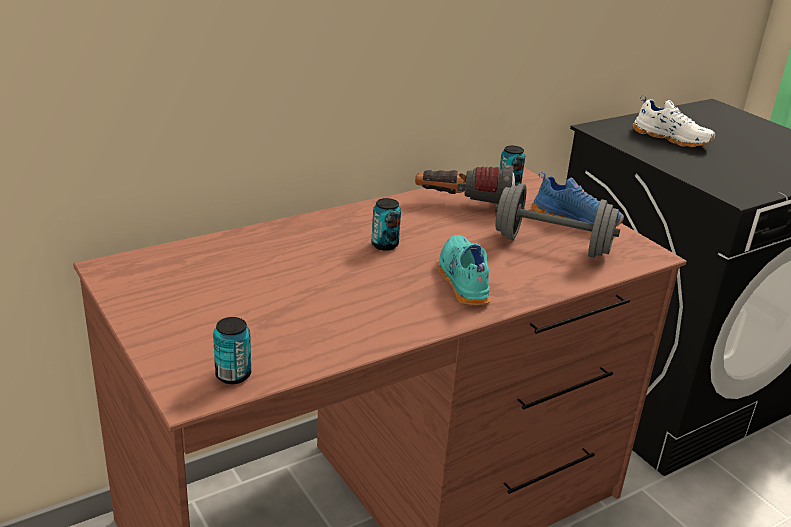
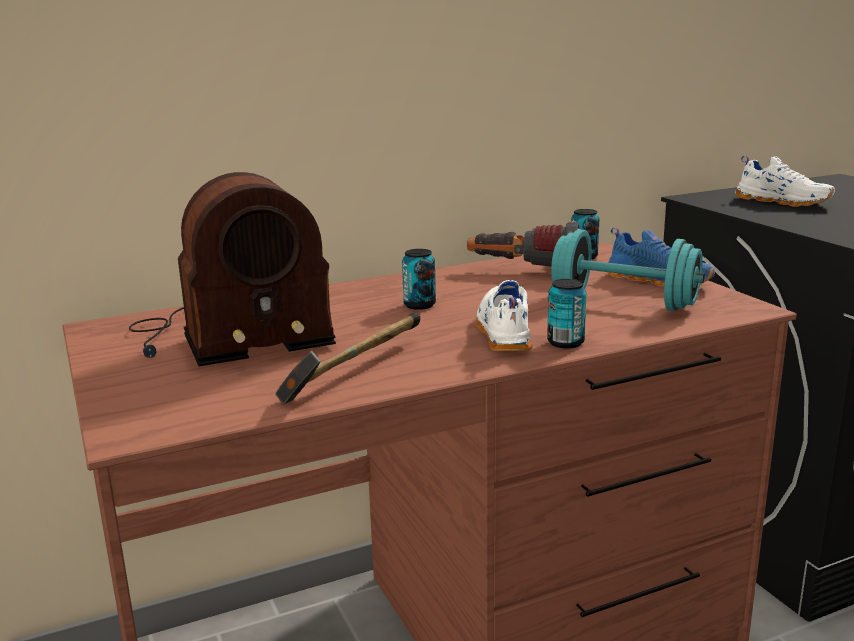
camera: 10 degrees right, 10 degrees down
can [213,317,251,384] -> can moved to [547,279,587,348]
turquoise shoe [438,235,491,305] -> white shoe [476,280,532,351]
grey dumbbell [495,183,620,258] -> turquoise dumbbell [551,229,705,311]
none -> radio [129,172,336,366]
none -> hammer [275,312,420,404]

